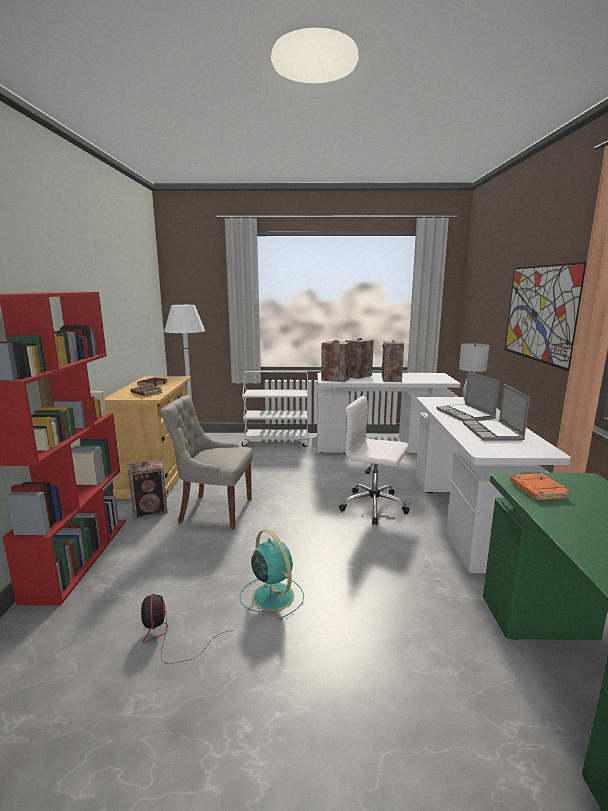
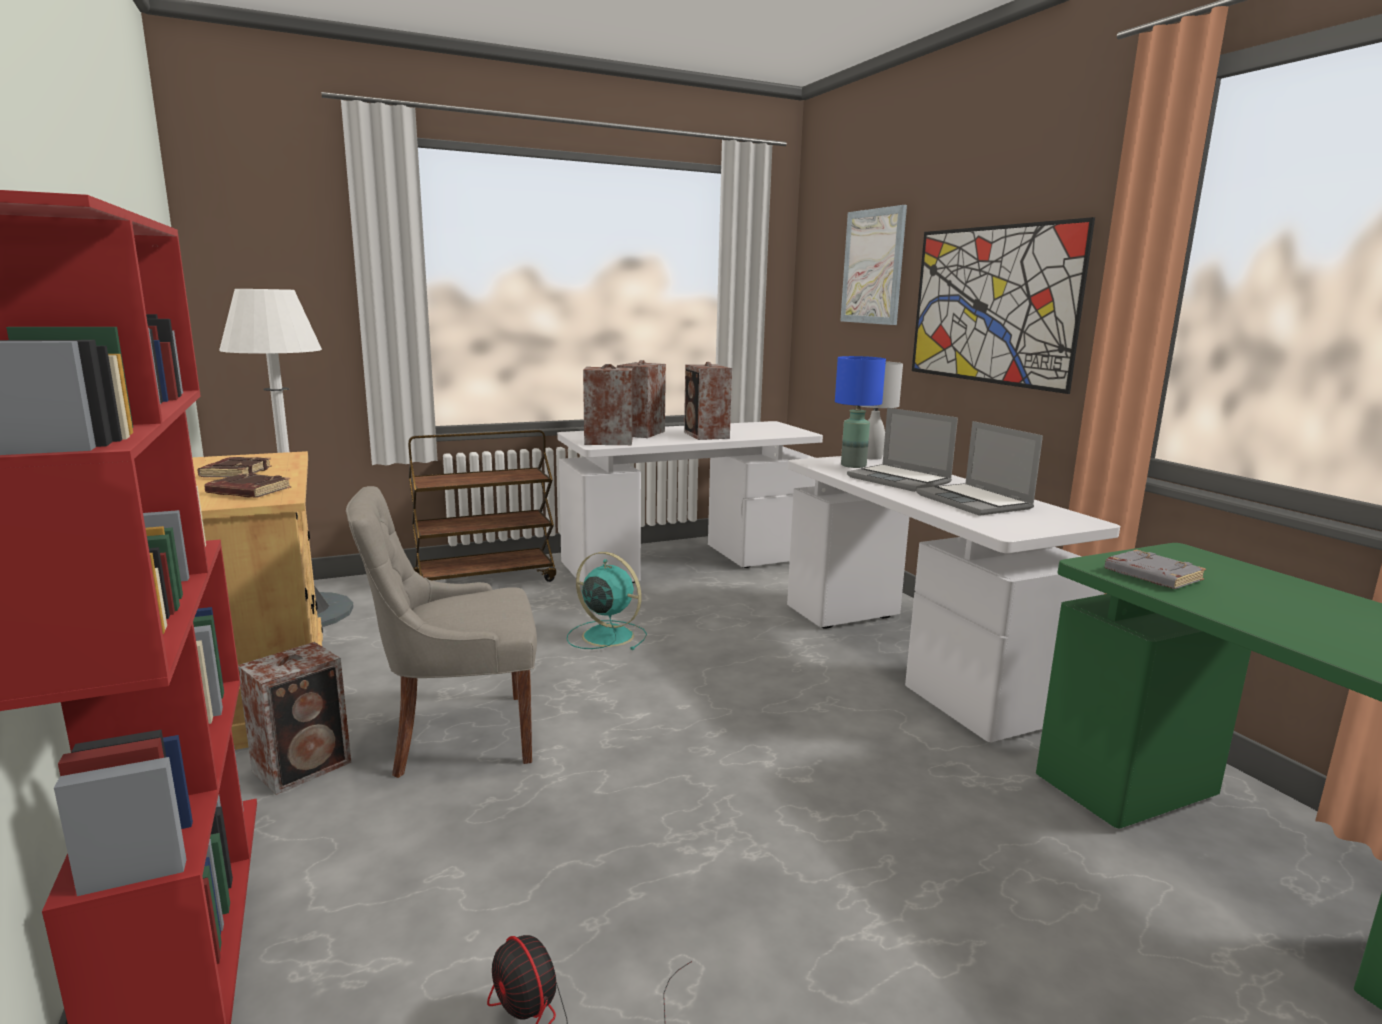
camera: 25 degrees left, 0 degrees up
turquoise fan [240,529,304,620] -> turquoise fan moved to [567,552,647,650]
white cart [242,371,309,447] -> brown cart [408,430,556,582]
white office chair [339,395,410,525] -> none
orange book [510,473,571,500] -> grey book [1105,550,1206,589]
none -> blue table lamp [835,356,886,468]
none -> picture [840,205,907,325]

